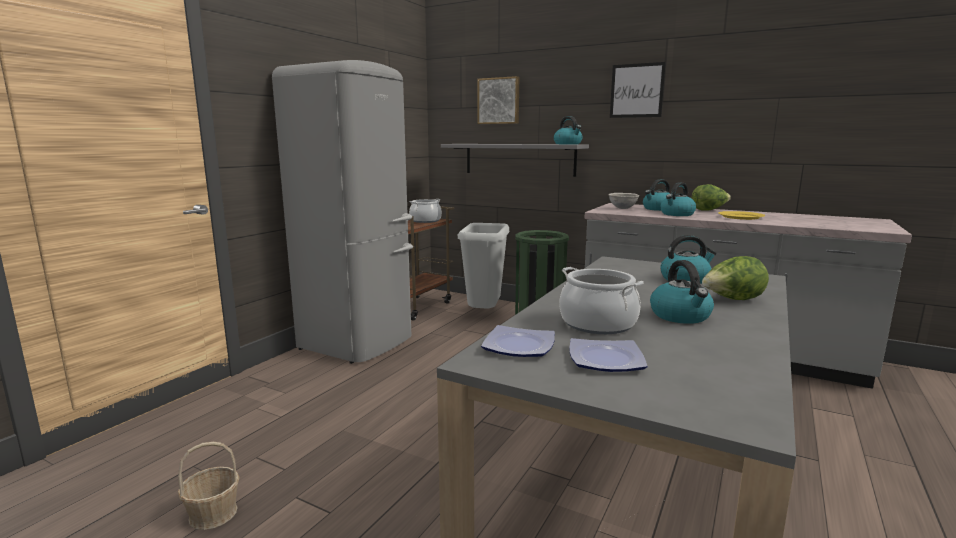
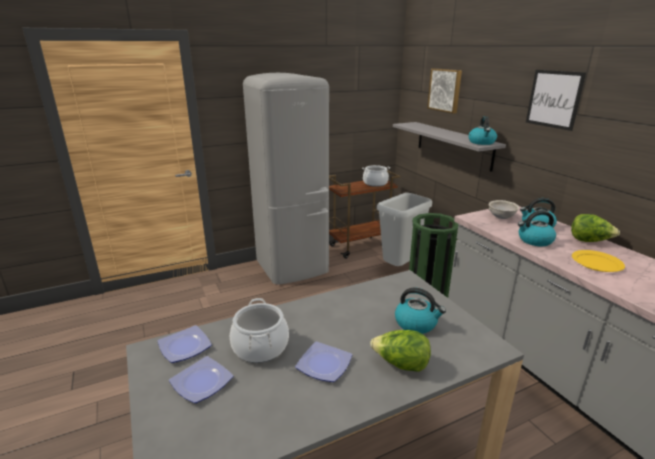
camera: 35 degrees right, 10 degrees up
basket [178,442,239,530] -> none
kettle [650,260,714,324] -> plate [295,341,352,382]

